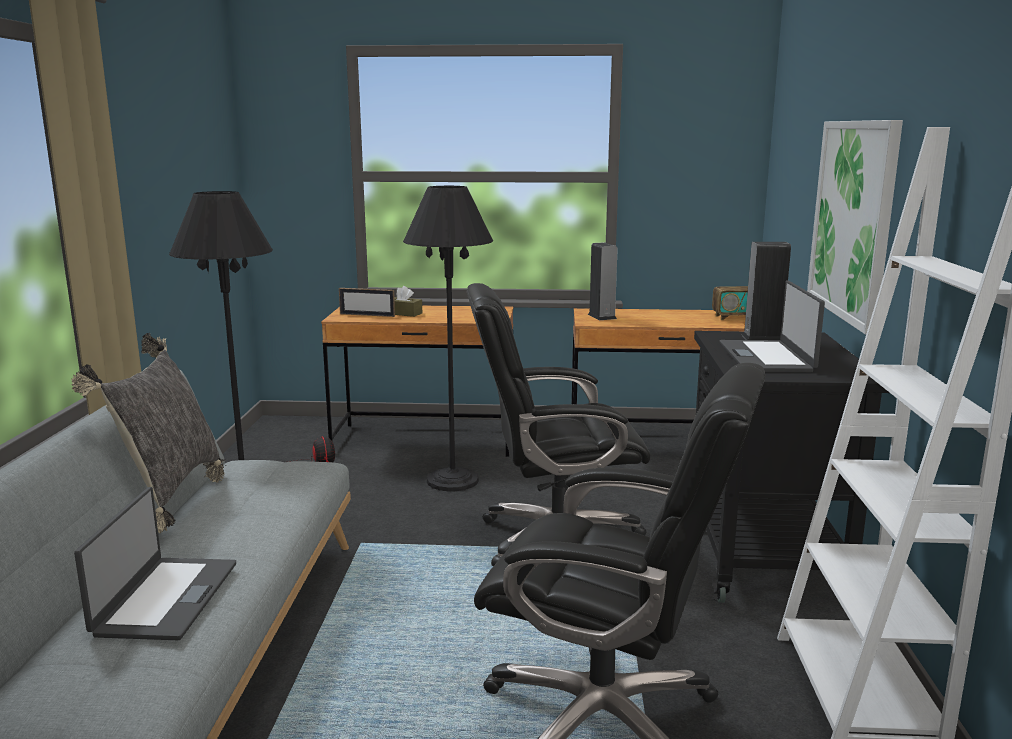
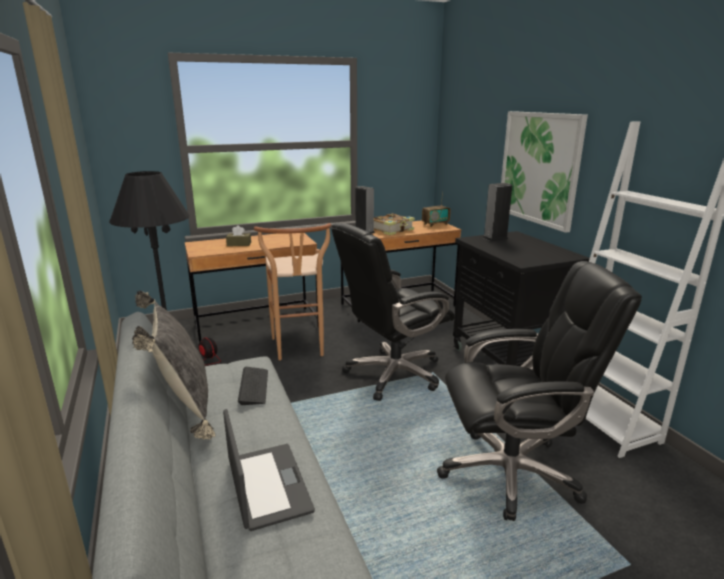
camera: 25 degrees left, 5 degrees up
picture frame [339,288,395,317] -> none
black floor lamp [403,186,493,491] -> brown stool [254,223,331,360]
laptop [720,280,825,372] -> none
none -> keyboard [238,367,268,405]
none -> book [374,213,415,235]

